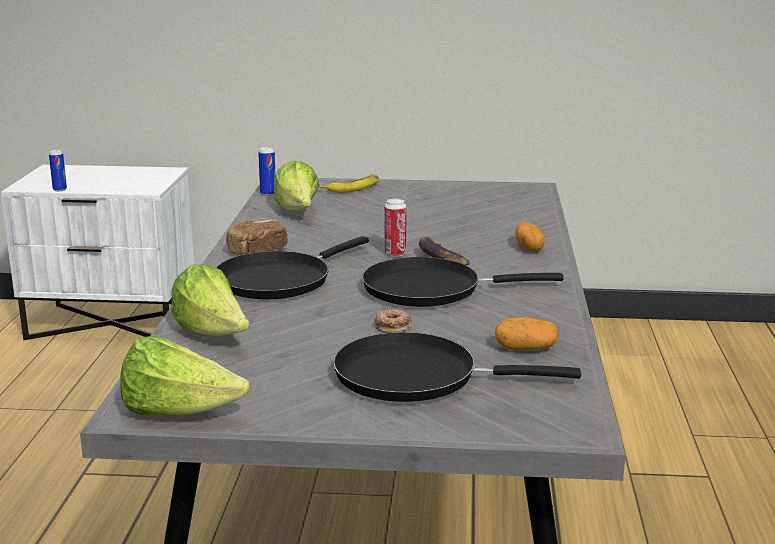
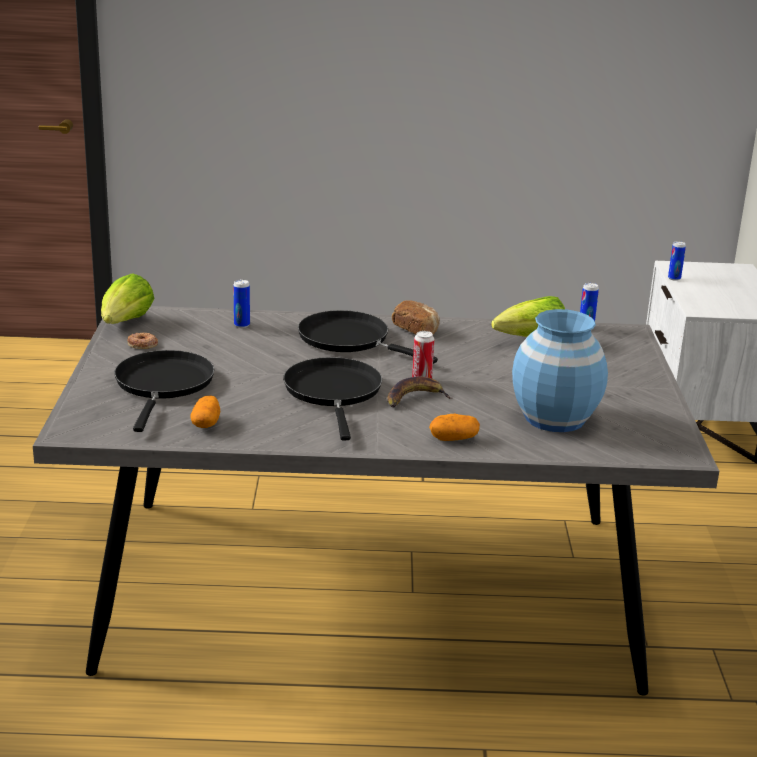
camera: 85 degrees right, 5 degrees up
lettuce [171,265,249,336] -> can [233,280,250,328]
banana [320,174,379,193] -> none
donut [374,309,412,333] -> donut moved to [127,333,158,349]
none -> blue vase [512,309,608,432]

